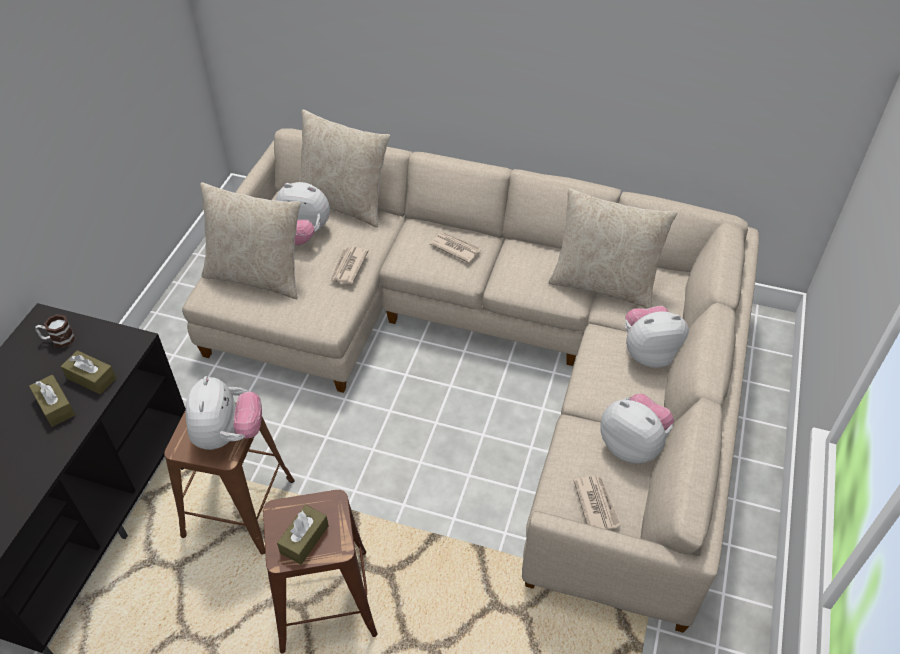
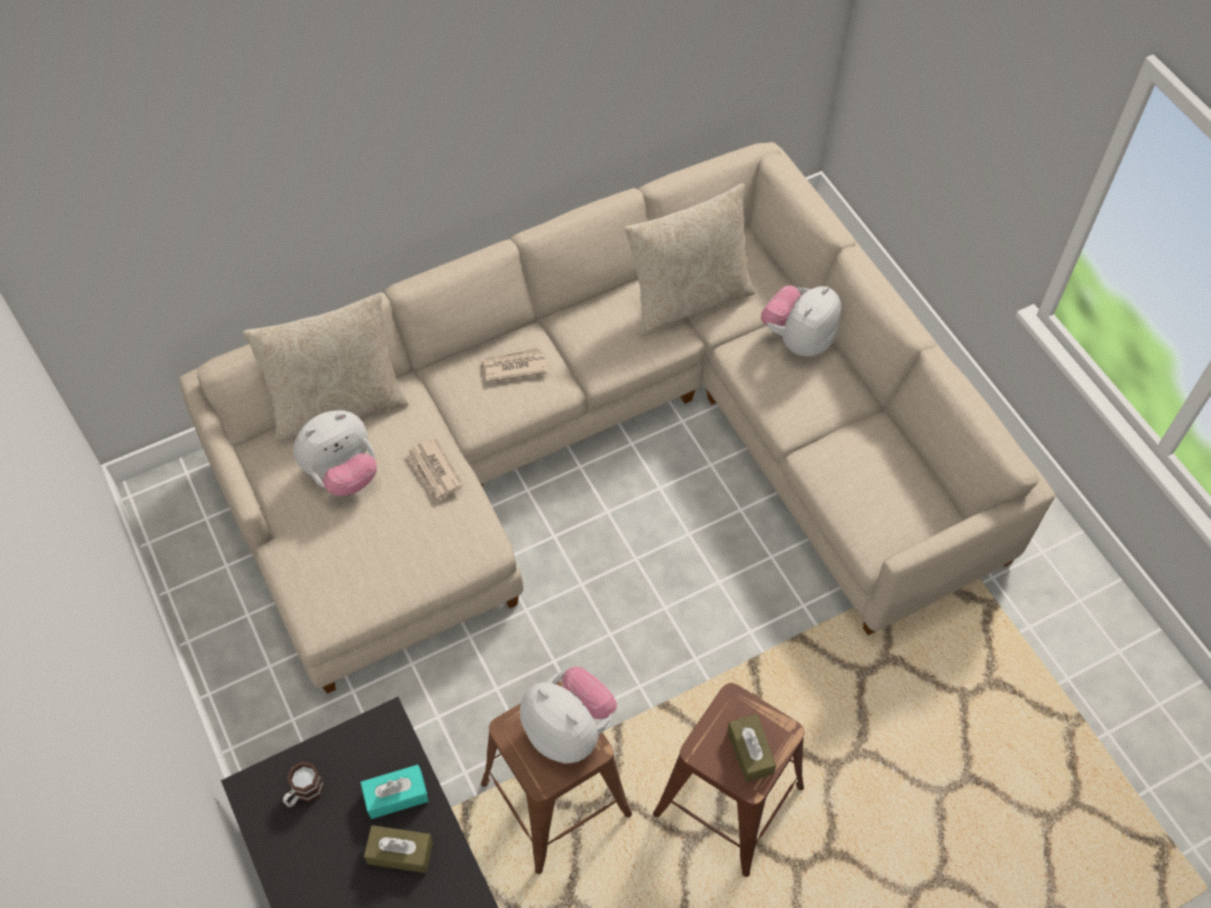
camera: 45 degrees left, 10 degrees up
brown tissue box [61,350,116,394] -> turquoise tissue box [360,765,428,819]
beige pillow [200,182,301,299] -> none
newspaper [573,476,621,529] -> none
plush toy [600,394,674,463] -> none

